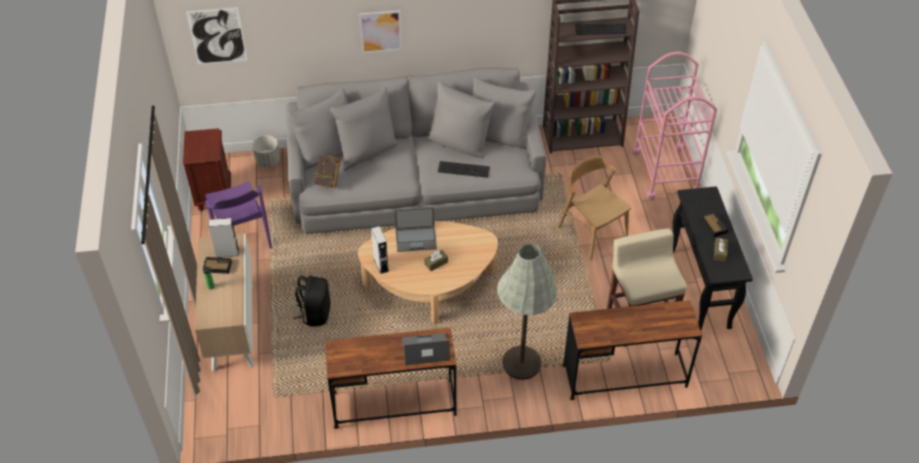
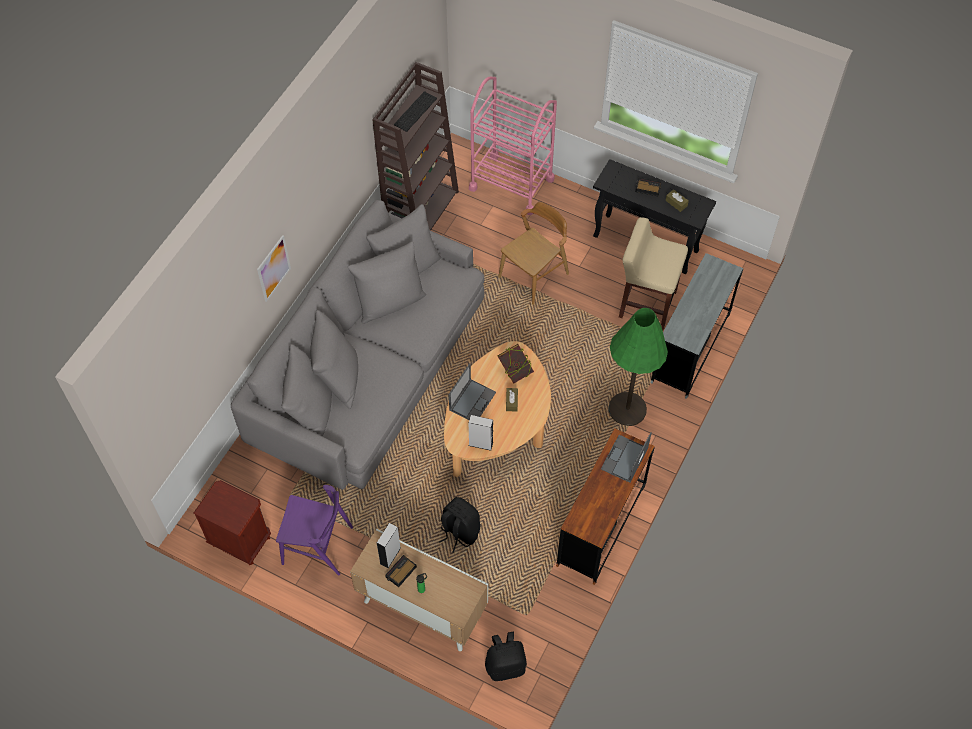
camera: 55 degrees left, 10 degrees up
picture [186,7,248,64] -> none
grey planter [252,135,280,167] -> none
book [315,155,341,188] -> book moved to [498,344,534,383]
keyboard [438,161,490,178] -> none
grey floor lamp [497,243,557,380] -> green floor lamp [609,308,668,426]
brown chair [558,155,631,260] -> brown chair turned 135 degrees clockwise [498,202,569,305]
brown desk [562,300,702,400] -> grey desk [650,253,743,399]
none -> black backpack [485,632,527,681]

